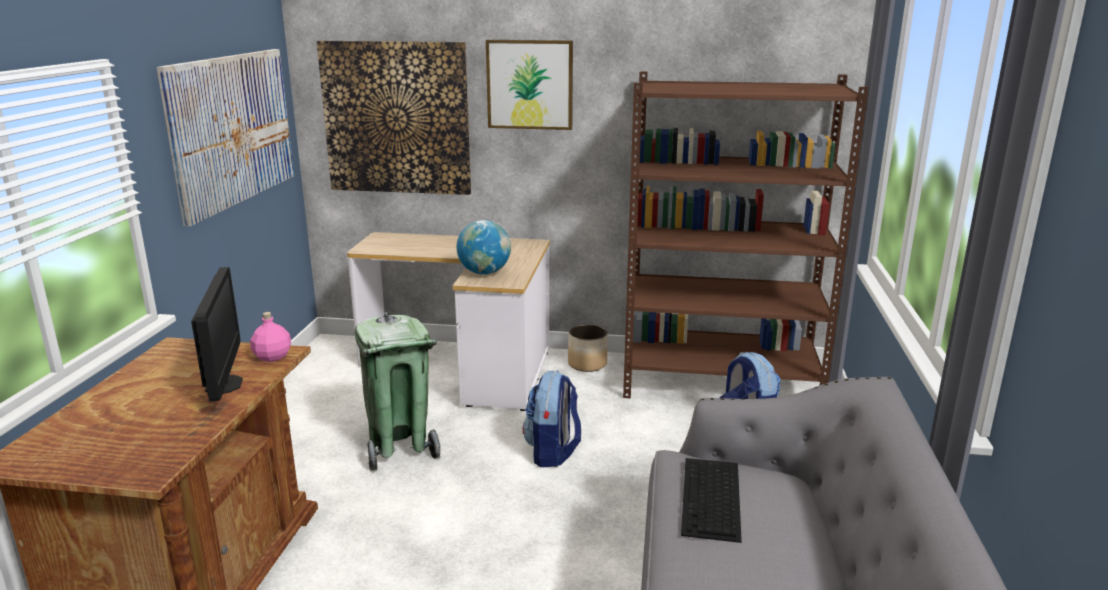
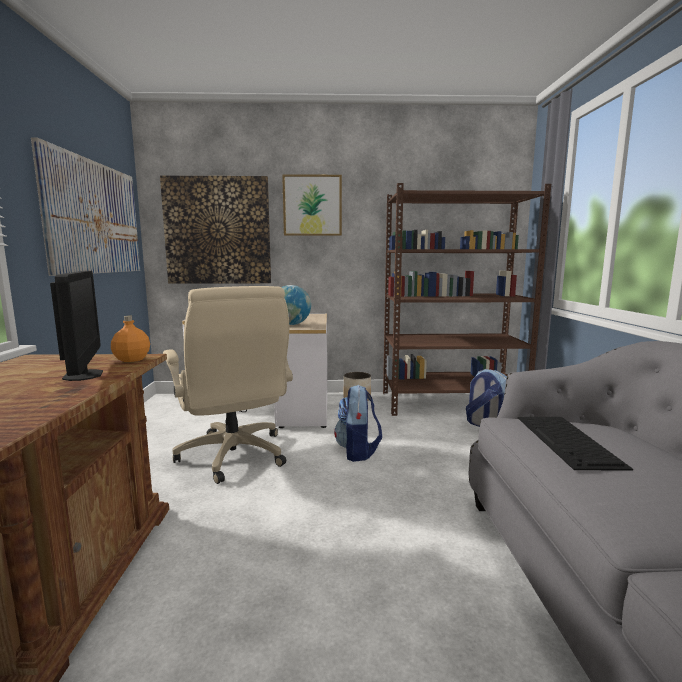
camera: 10 degrees left, 10 degrees down
pink bottle [250,312,291,362] -> orange bottle [111,316,150,362]
green trash can [355,312,440,473] -> beige office chair [163,286,293,484]

